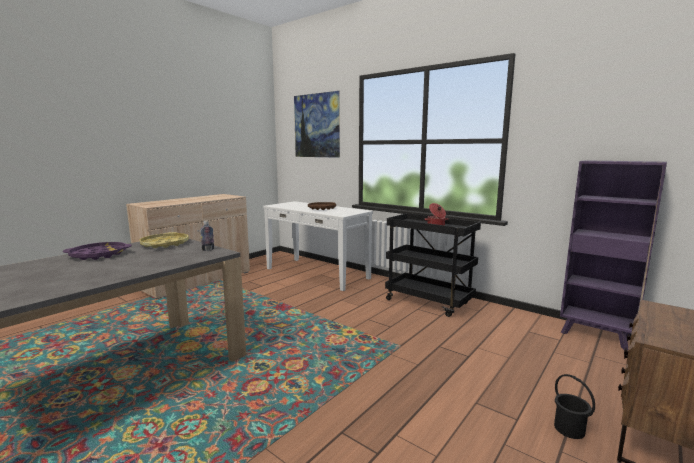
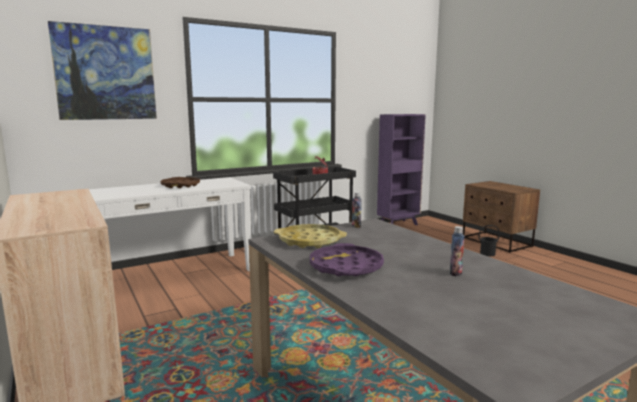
camera: 70 degrees left, 0 degrees up
none -> bottle [450,226,465,276]

